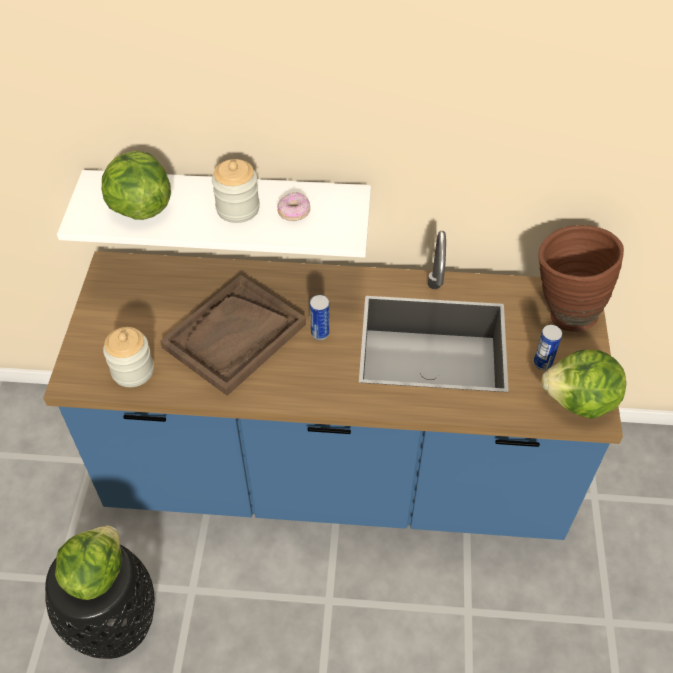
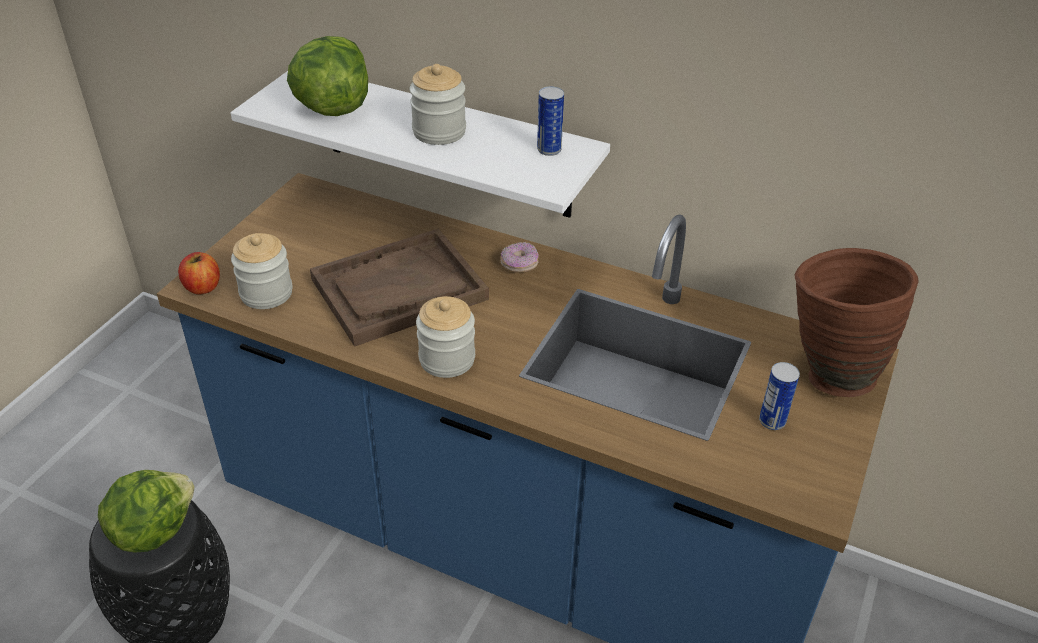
camera: 20 degrees right, 10 degrees down
donut [277,192,310,221] -> donut moved to [500,242,539,273]
can [310,295,329,340] -> can moved to [537,86,564,156]
lettuce [542,350,626,419] -> none
none -> apple [178,252,220,294]
none -> jar [416,296,475,378]

